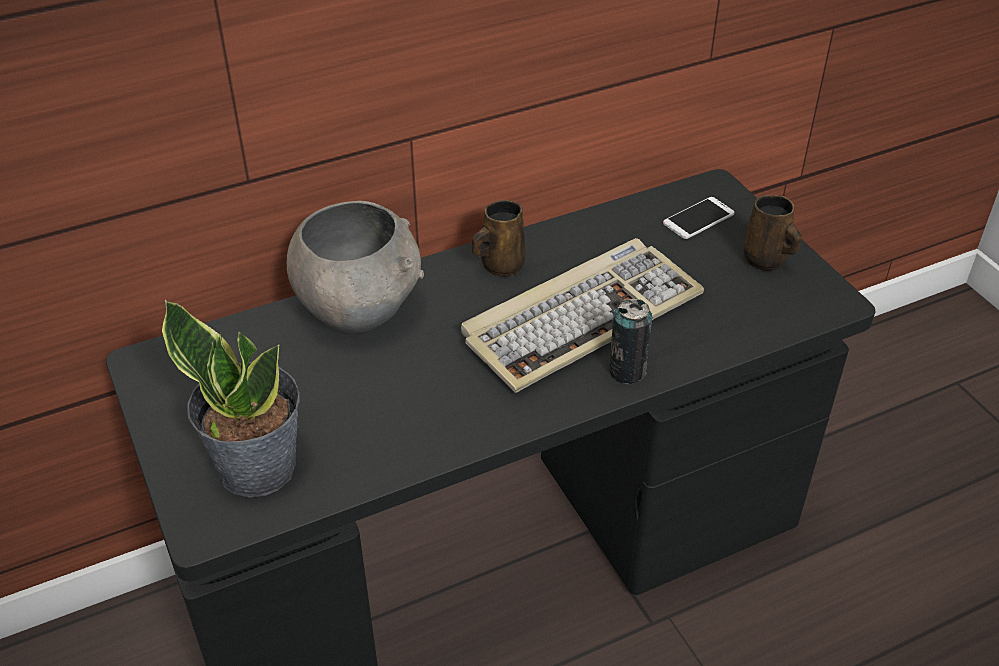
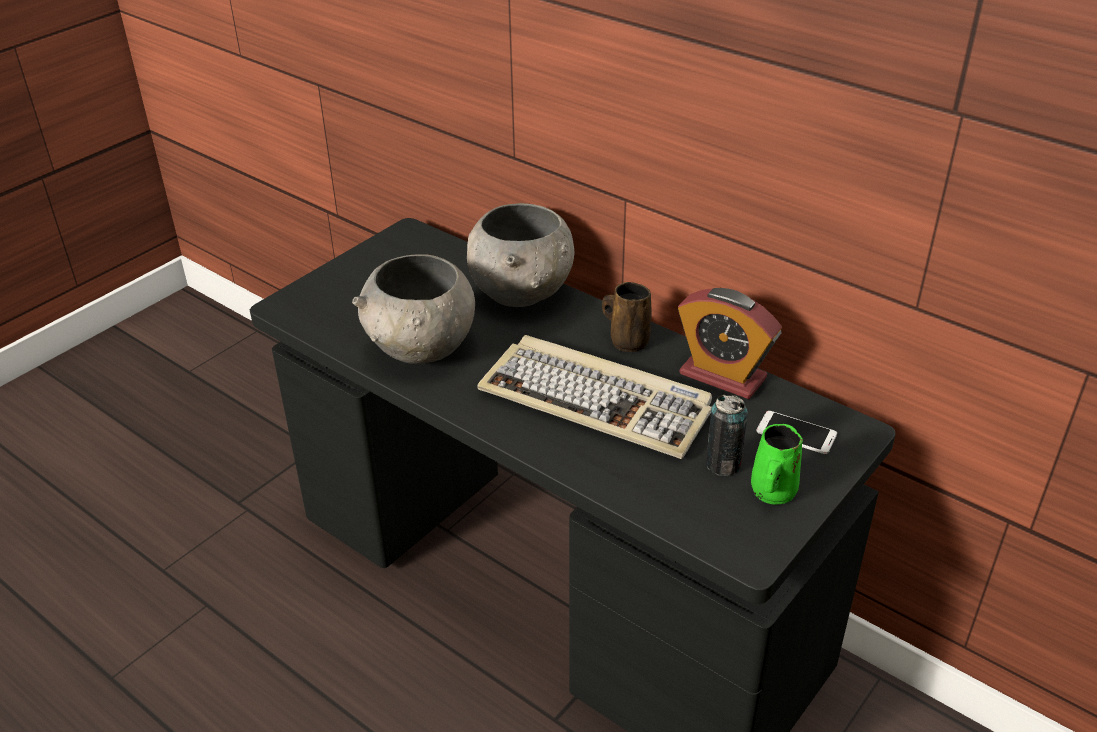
camera: 65 degrees right, 5 degrees down
potted plant [162,300,300,498] -> none
can [609,298,653,384] -> can moved to [706,394,748,476]
brown mug [744,195,802,271] -> green mug [751,424,803,505]
none -> grey bowl [352,254,475,364]
none -> alarm clock [678,288,782,399]

